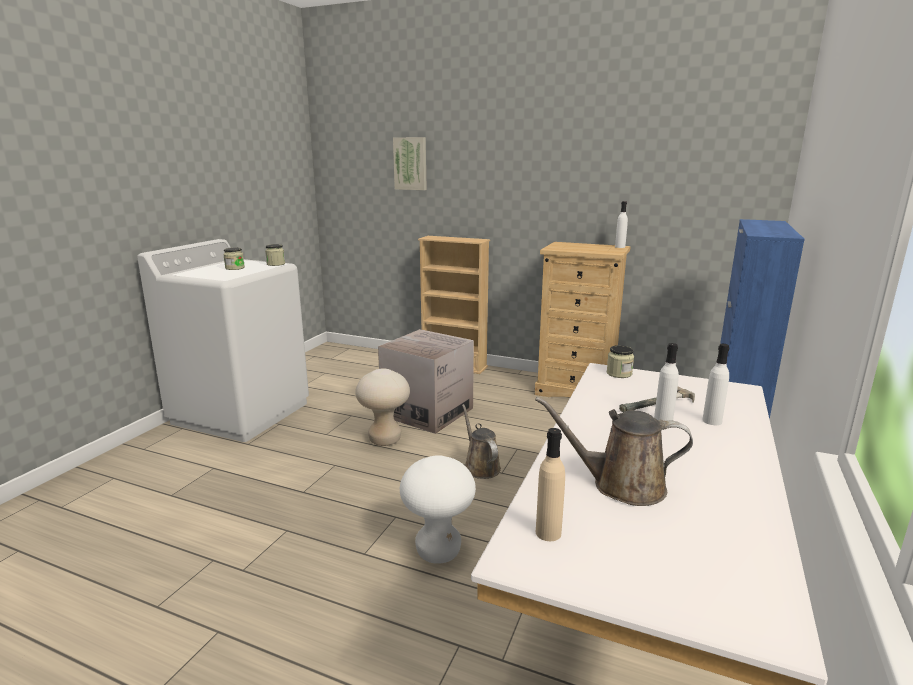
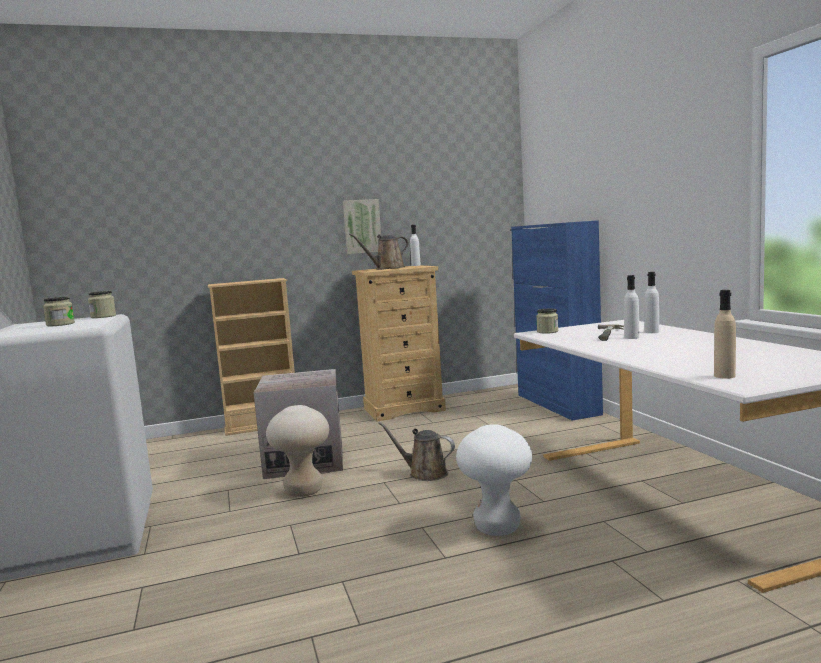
camera: 40 degrees left, 10 degrees down
picture [393,137,427,190] -> picture moved to [343,199,381,254]
brown watering can [535,397,693,506] -> brown watering can moved to [349,233,409,270]

